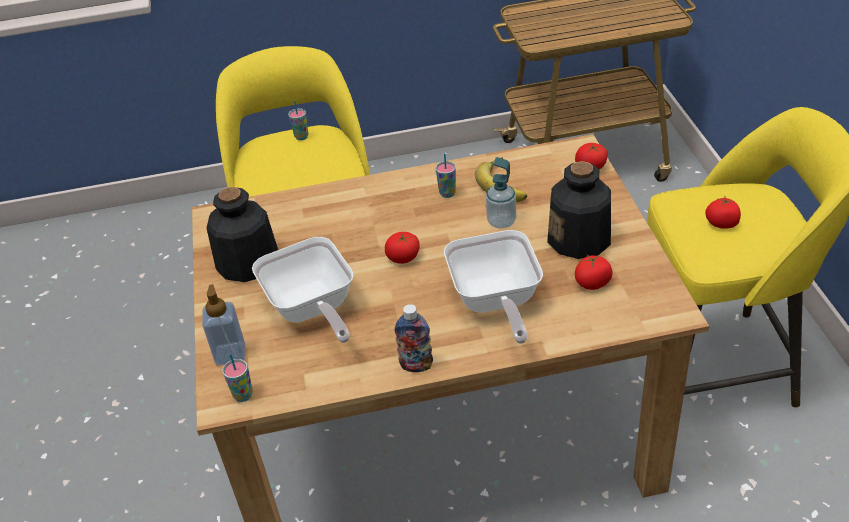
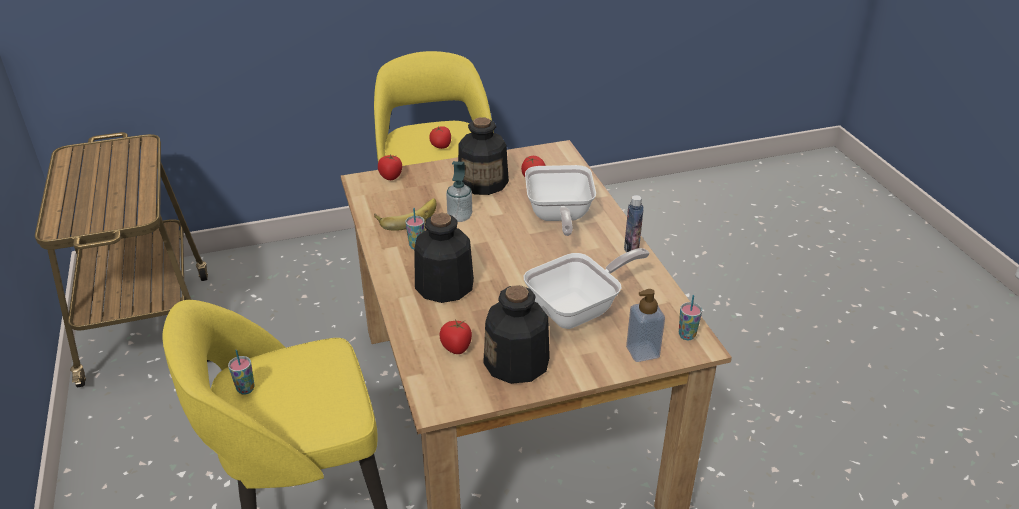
camera: 100 degrees left, 5 degrees down
tomato [385,232,420,264] -> tomato moved to [440,319,472,354]
frying pan [444,230,543,344] -> frying pan turned 105 degrees clockwise [525,165,596,236]
none -> bottle [414,213,474,303]

